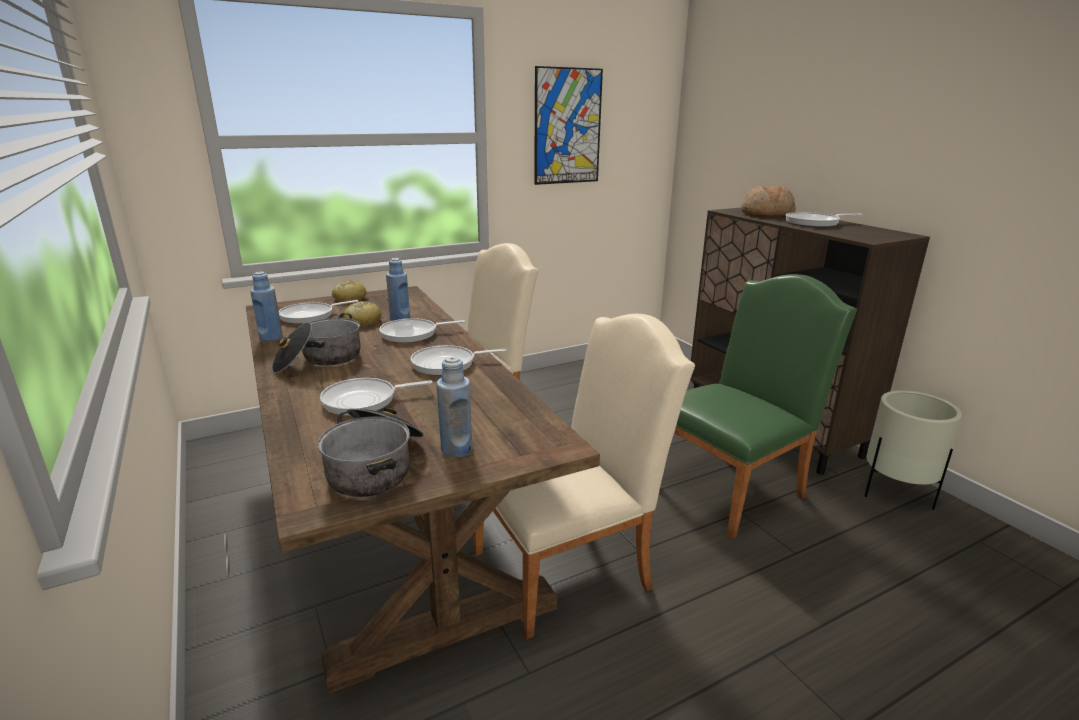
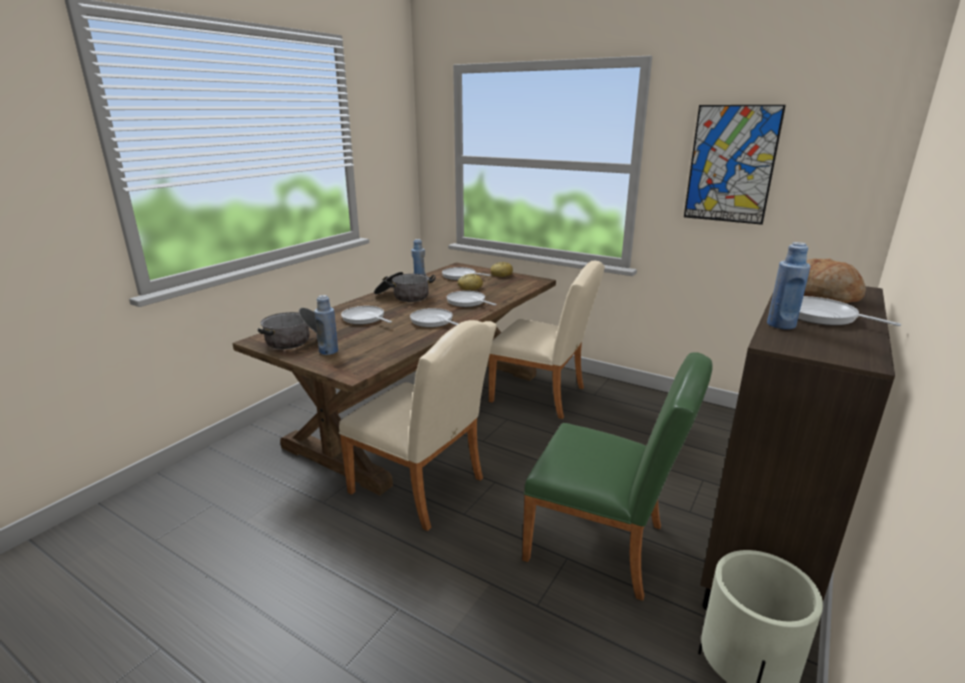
camera: 60 degrees right, 0 degrees up
blue bottle [386,258,410,321] -> blue bottle moved to [767,242,811,330]

